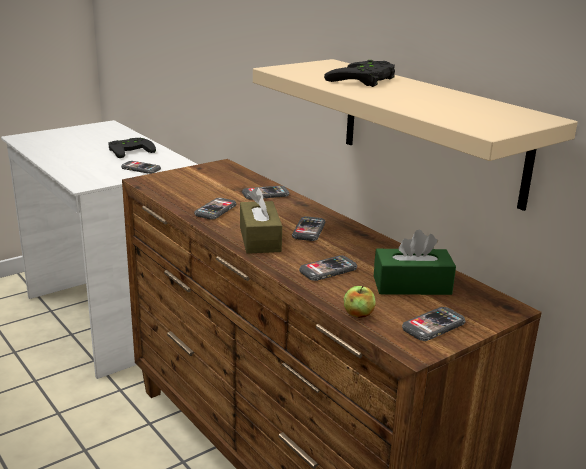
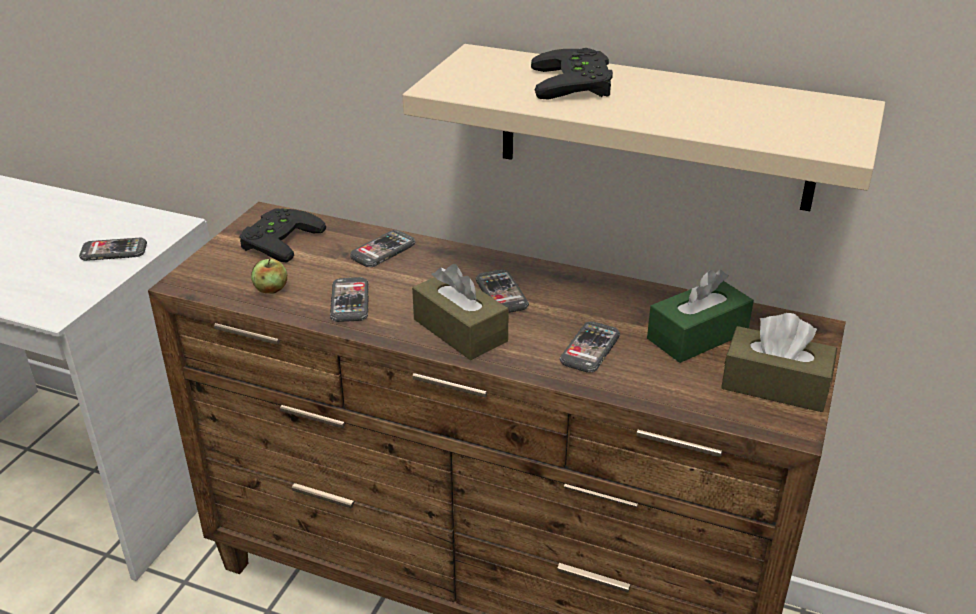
camera: 30 degrees left, 10 degrees up
black game controller [108,138,156,158] -> black game controller moved to [239,208,326,263]
apple [343,286,376,318] -> apple moved to [251,258,287,294]
phone [402,307,465,341] -> brown tissue box [721,313,837,412]

